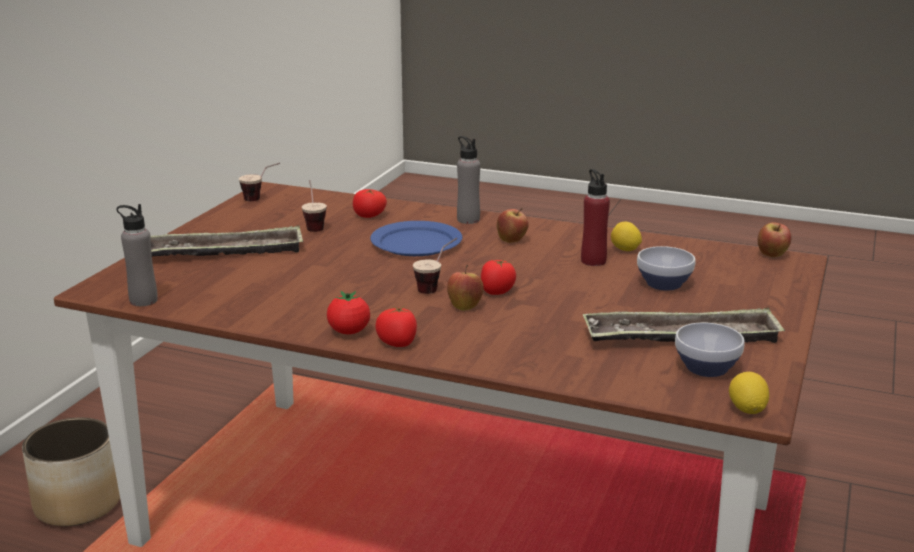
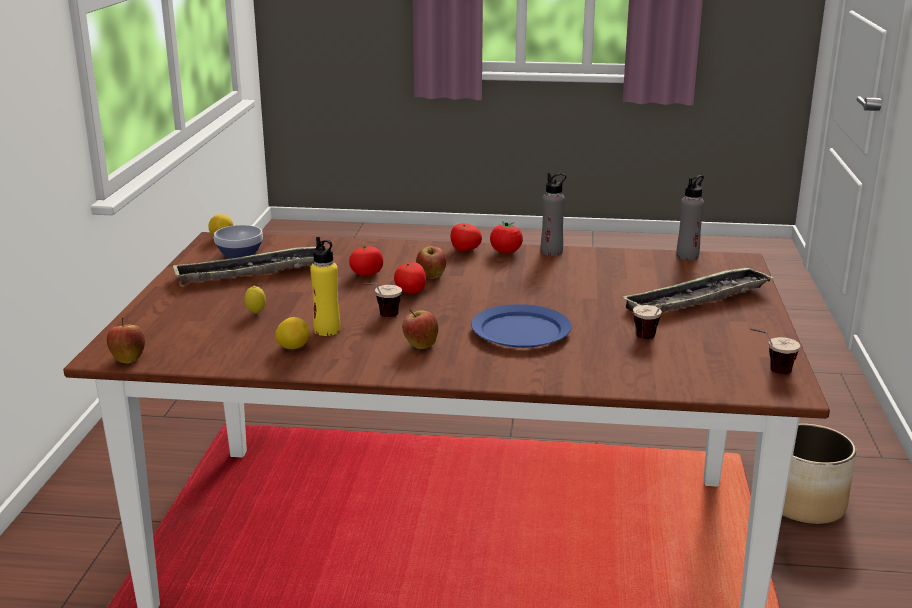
camera: 165 degrees right, 0 degrees up
tomato [353,189,387,218] -> tomato moved to [349,245,383,276]
cup [413,238,457,294] -> cup moved to [364,283,402,317]
grey bottle [457,136,480,224] -> grey bottle moved to [541,172,566,256]
red bottle [581,169,610,266] -> yellow bottle [310,237,340,336]
bowl [637,246,695,291] -> lemon [245,286,266,314]

